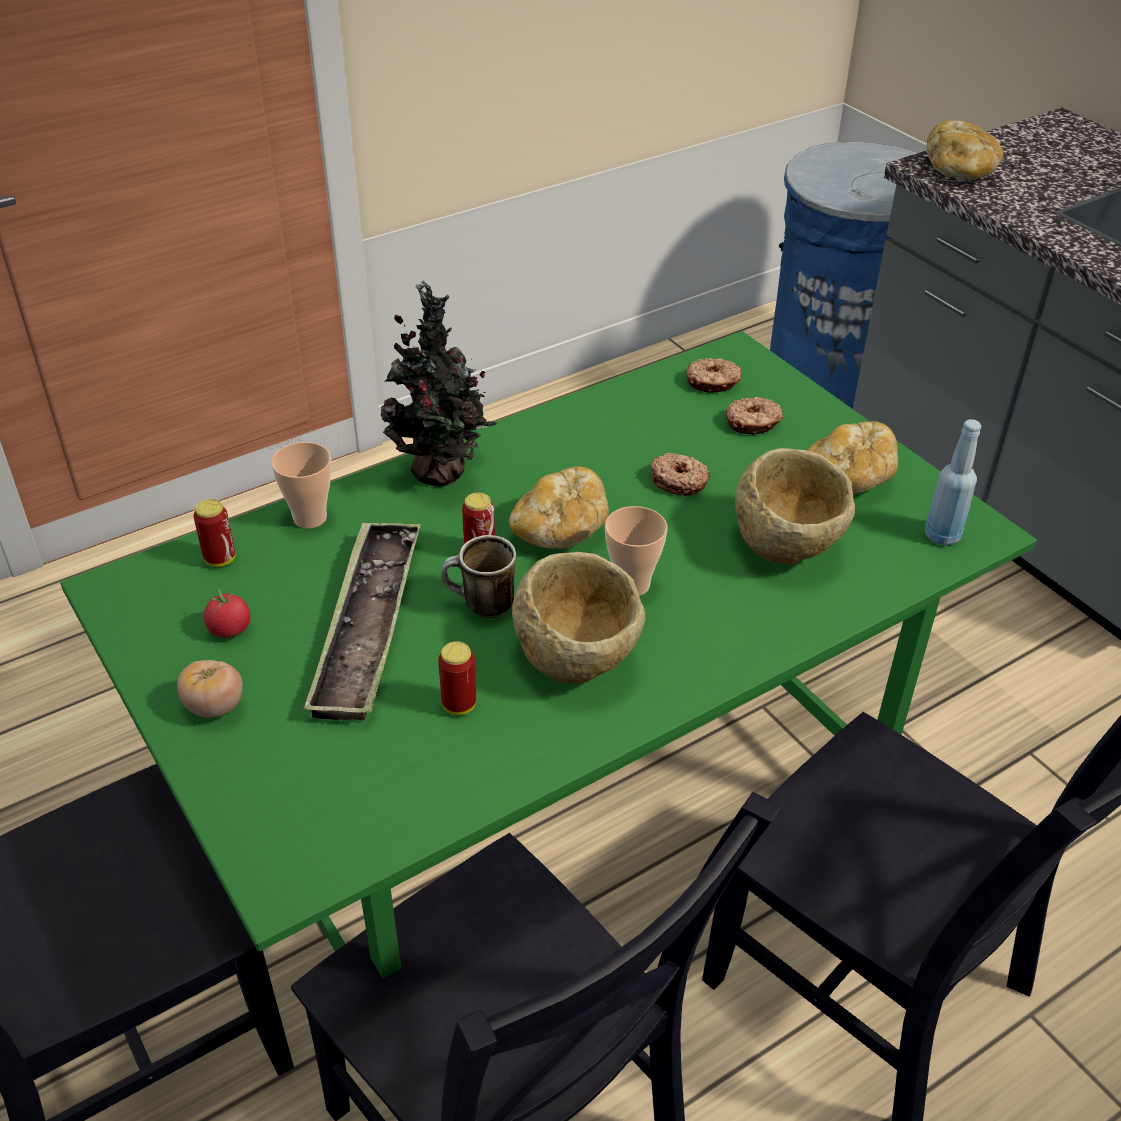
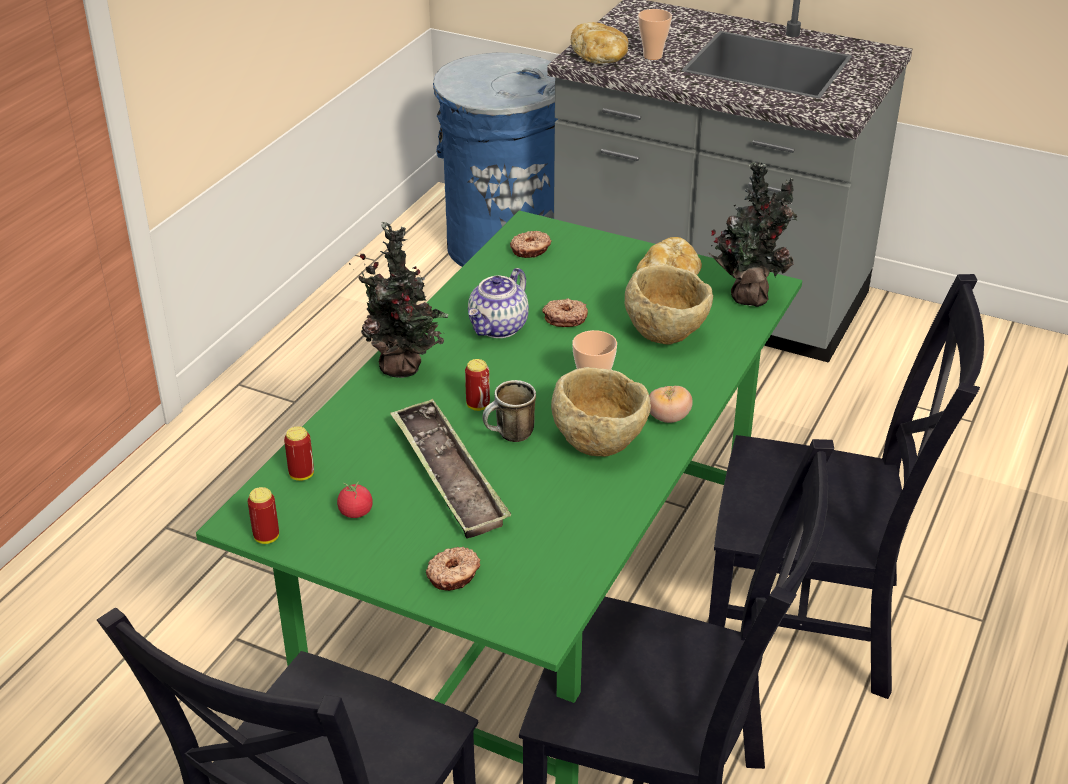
camera: 30 degrees left, 5 degrees down
tomato [177,660,243,718] -> tomato moved to [649,385,693,423]
cup [271,442,331,528] -> cup moved to [638,9,672,60]
can [438,641,476,715] -> can moved to [248,487,279,544]
bread [509,466,609,549] -> none
donut [725,397,783,435] -> donut moved to [426,547,480,591]
blue bottle [925,419,981,546] -> potted plant [708,161,797,307]
none -> teapot [468,268,529,338]

